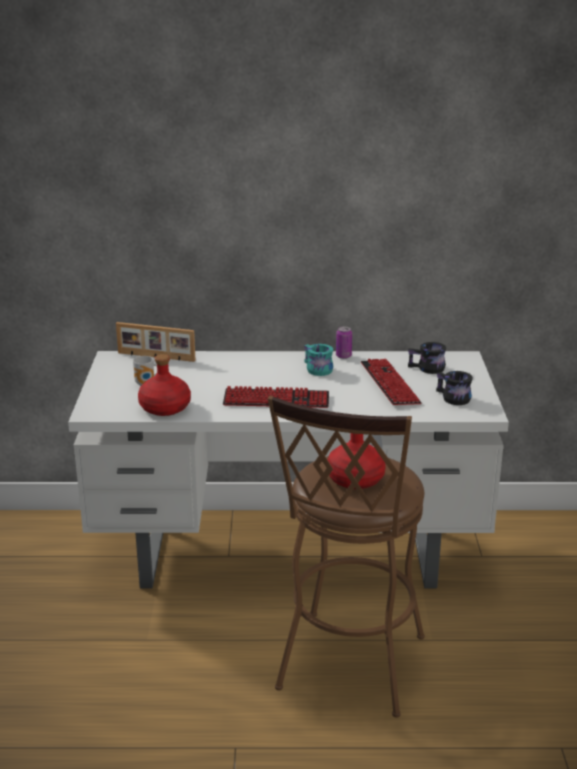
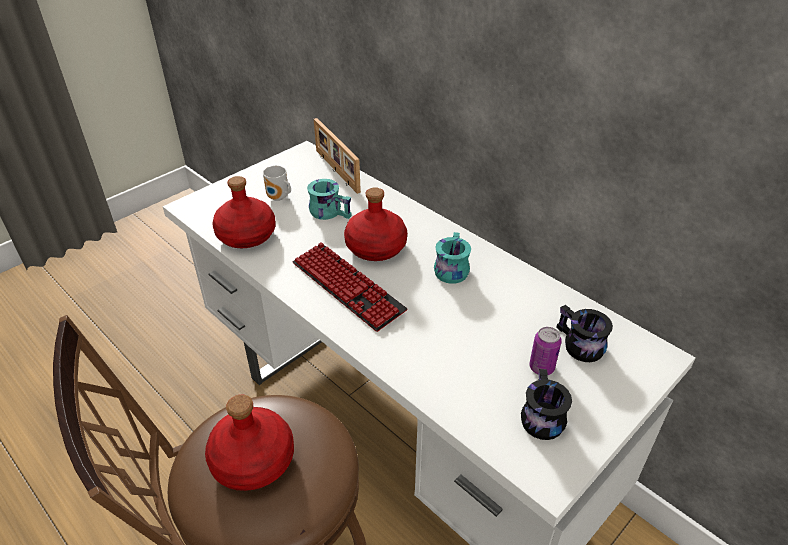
camera: 45 degrees right, 15 degrees up
can [336,326,352,359] -> can moved to [529,327,562,375]
keyboard [361,359,421,405] -> none
none -> turquoise mug [307,179,352,220]
none -> red bottle [344,187,407,261]

